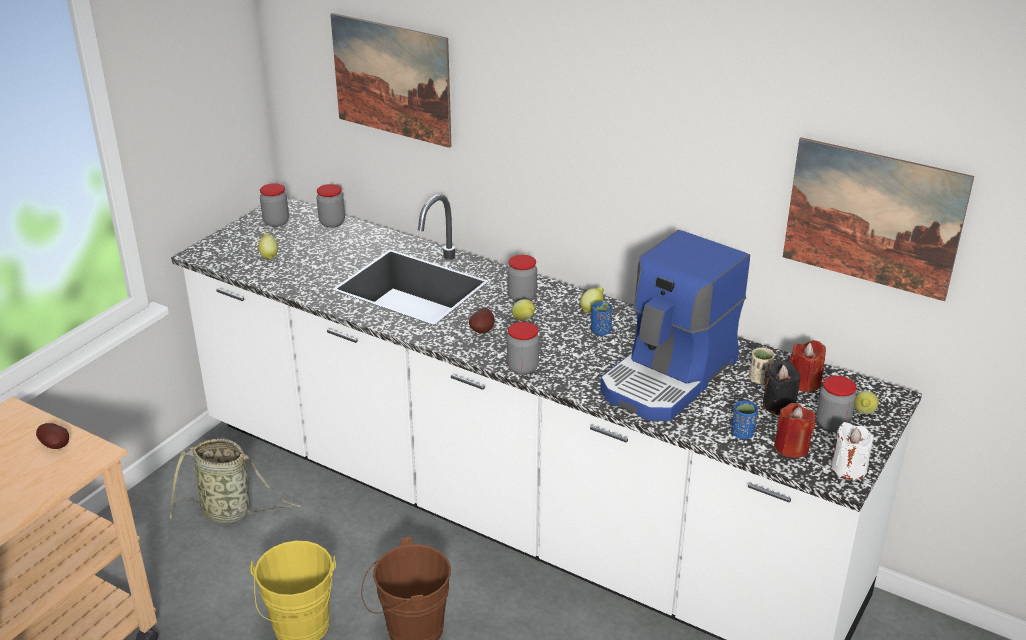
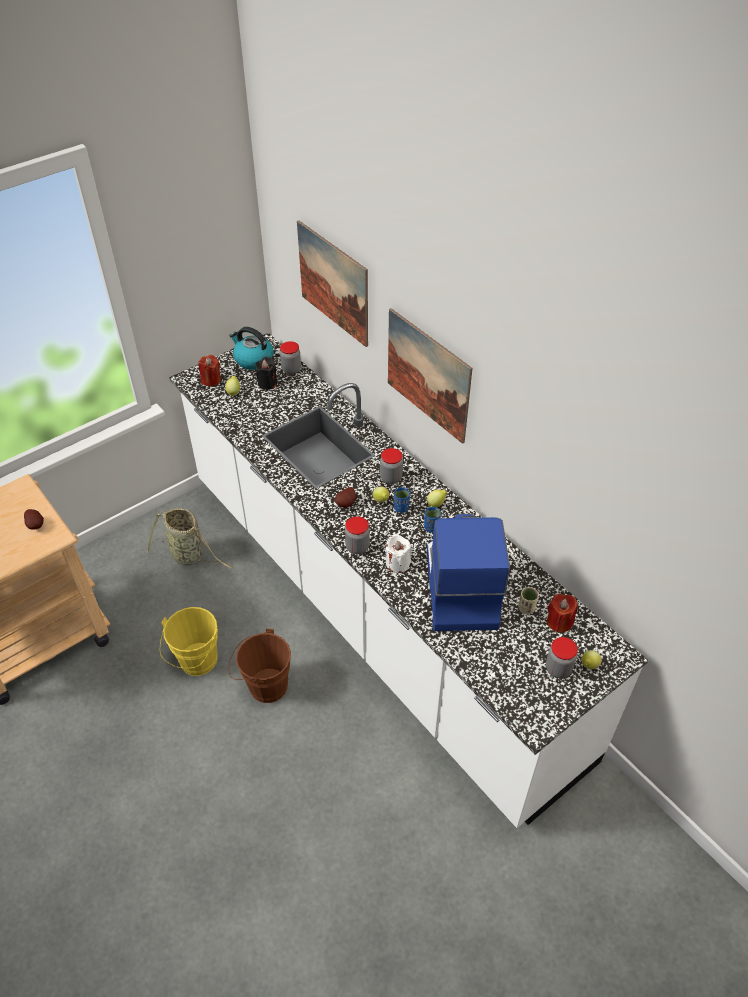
camera: 20 degrees right, 15 degrees up
jar [260,183,289,227] -> kettle [229,327,274,370]
coffee machine [600,230,750,421] -> coffee machine turned 120 degrees clockwise [427,514,510,631]
blue cup [731,401,758,439] -> blue cup moved to [394,488,410,513]
black candle [763,360,800,415] -> black candle moved to [255,356,278,390]
red candle [774,403,816,458] -> red candle moved to [198,355,221,386]
picture [783,137,974,301] -> picture moved to [388,308,473,444]
white candle [831,422,874,480] -> white candle moved to [385,534,411,573]

